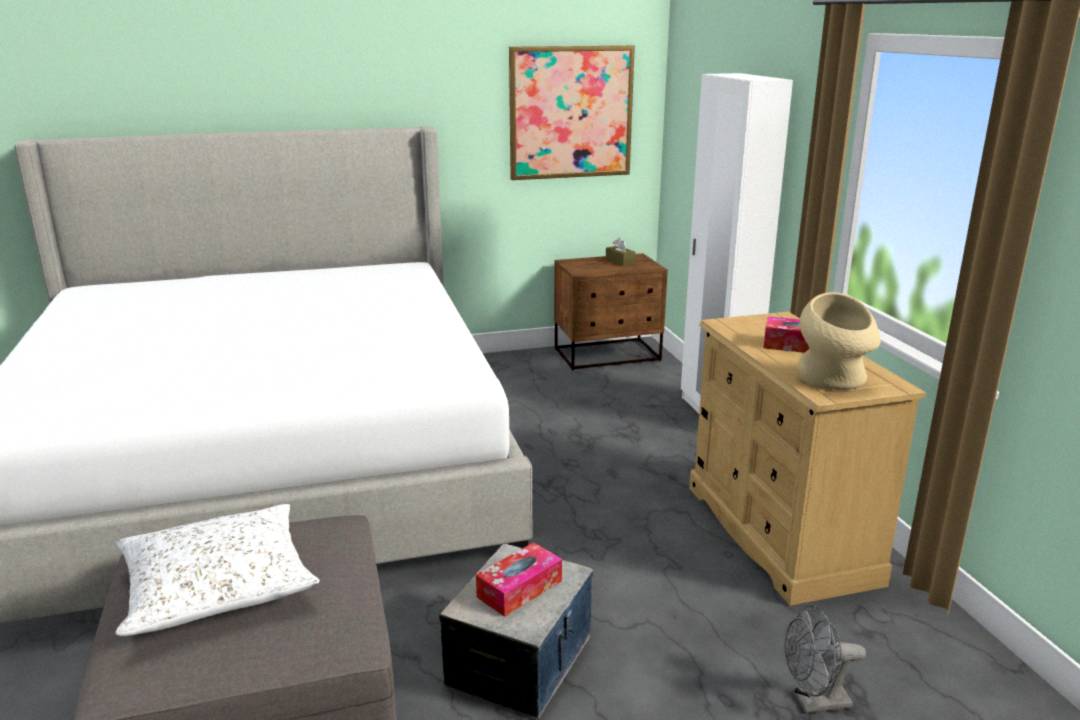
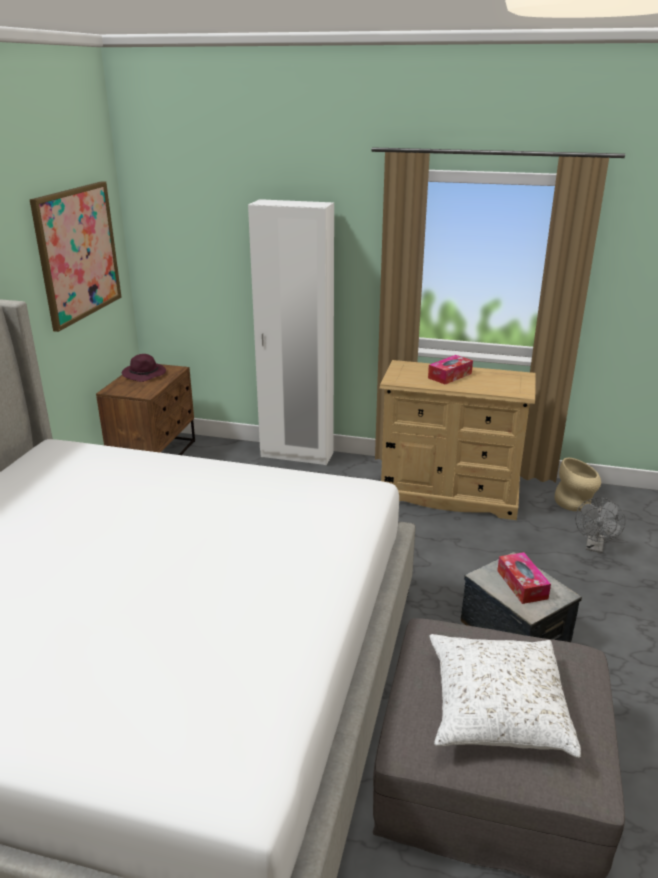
camera: 60 degrees left, 5 degrees up
brown tissue box [606,238,635,266] -> purple hat [122,354,166,382]
beige vase [798,292,881,390] -> beige vase moved to [555,458,601,511]

